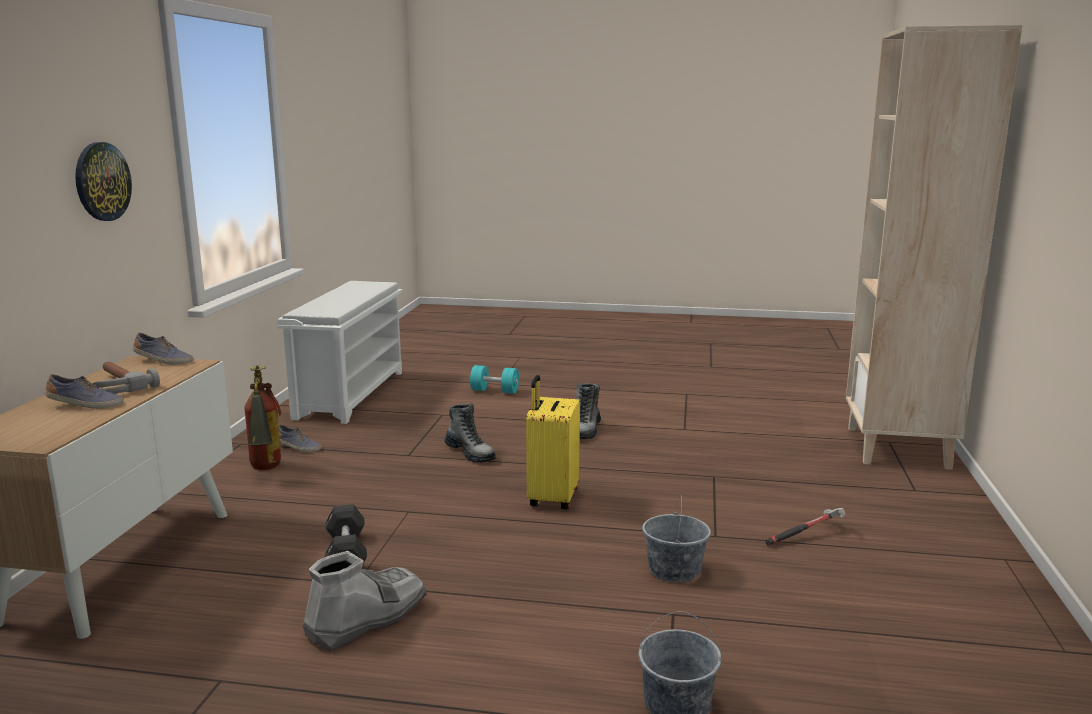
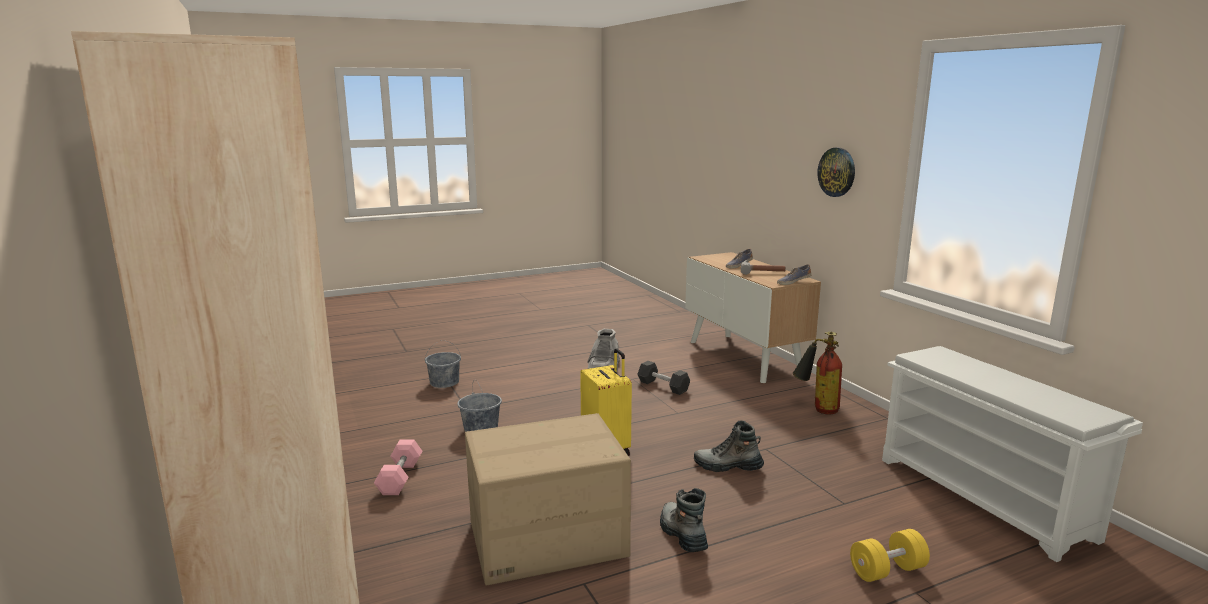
camera: 145 degrees right, 0 degrees up
shoe [279,424,322,452] -> none
turquoise dumbbell [470,365,519,394] -> yellow dumbbell [850,529,930,582]
hammer [765,508,845,546] -> pink dumbbell [374,440,422,495]
none -> cardboard box [465,413,631,586]

